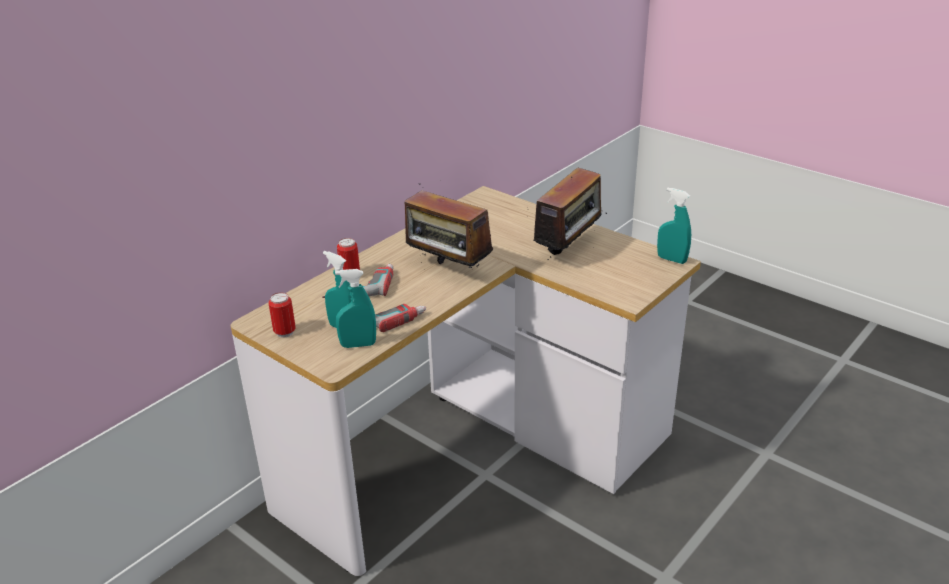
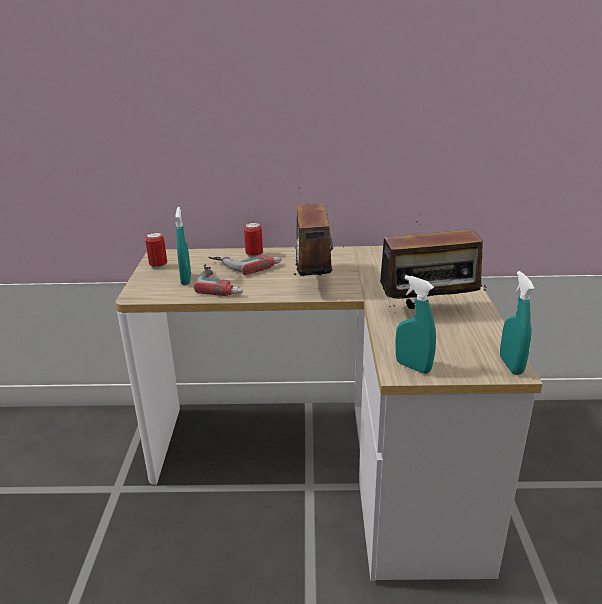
camera: 50 degrees right, 5 degrees down
turquoise spray bottle [335,269,376,348] -> turquoise spray bottle moved to [395,275,436,374]

